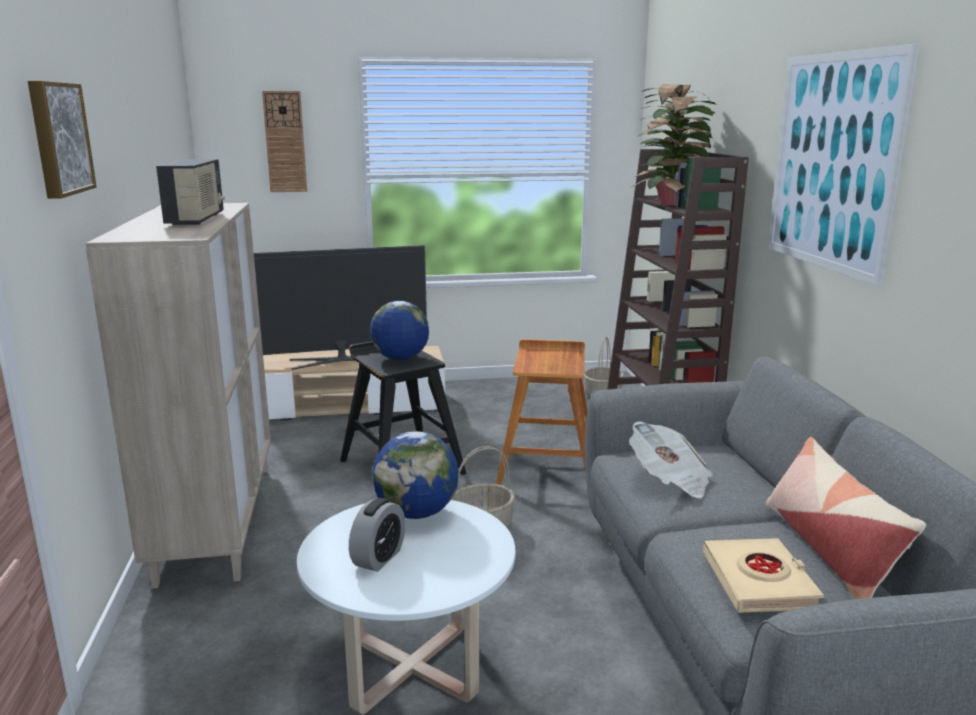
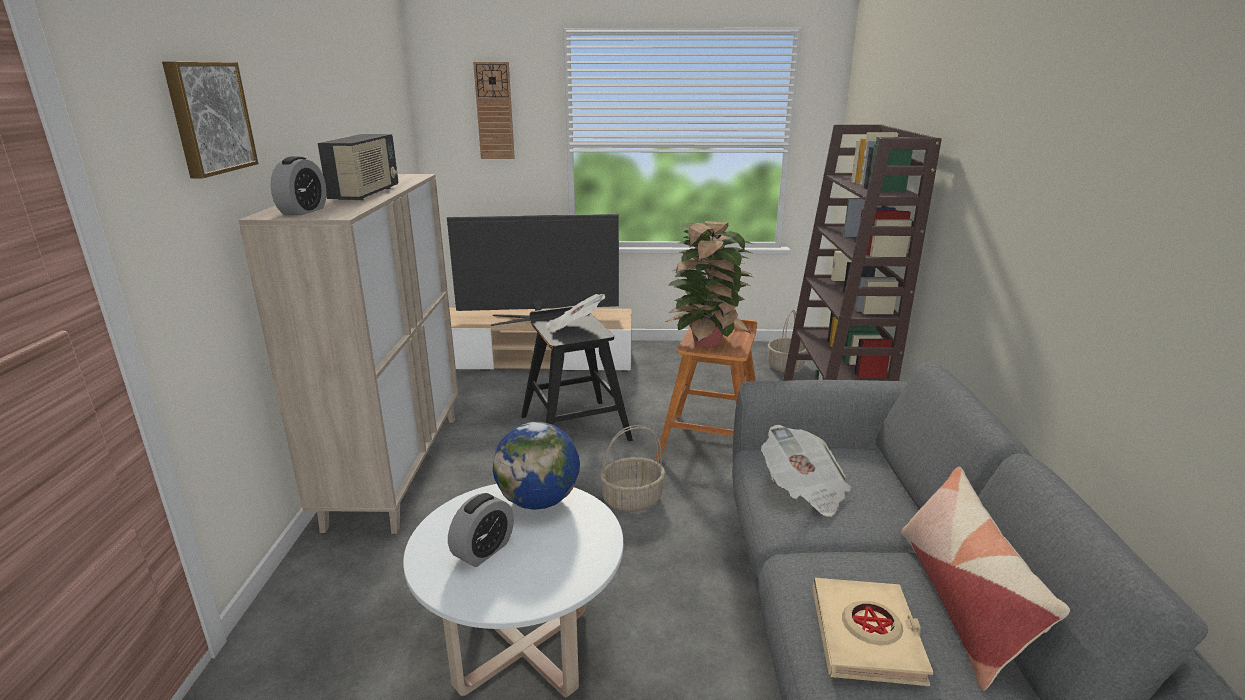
camera: 10 degrees right, 5 degrees up
globe [370,301,429,360] -> newspaper [546,294,605,333]
potted plant [630,84,715,205] -> potted plant moved to [665,221,755,347]
picture [768,43,920,286] -> none
none -> alarm clock [270,156,327,215]

